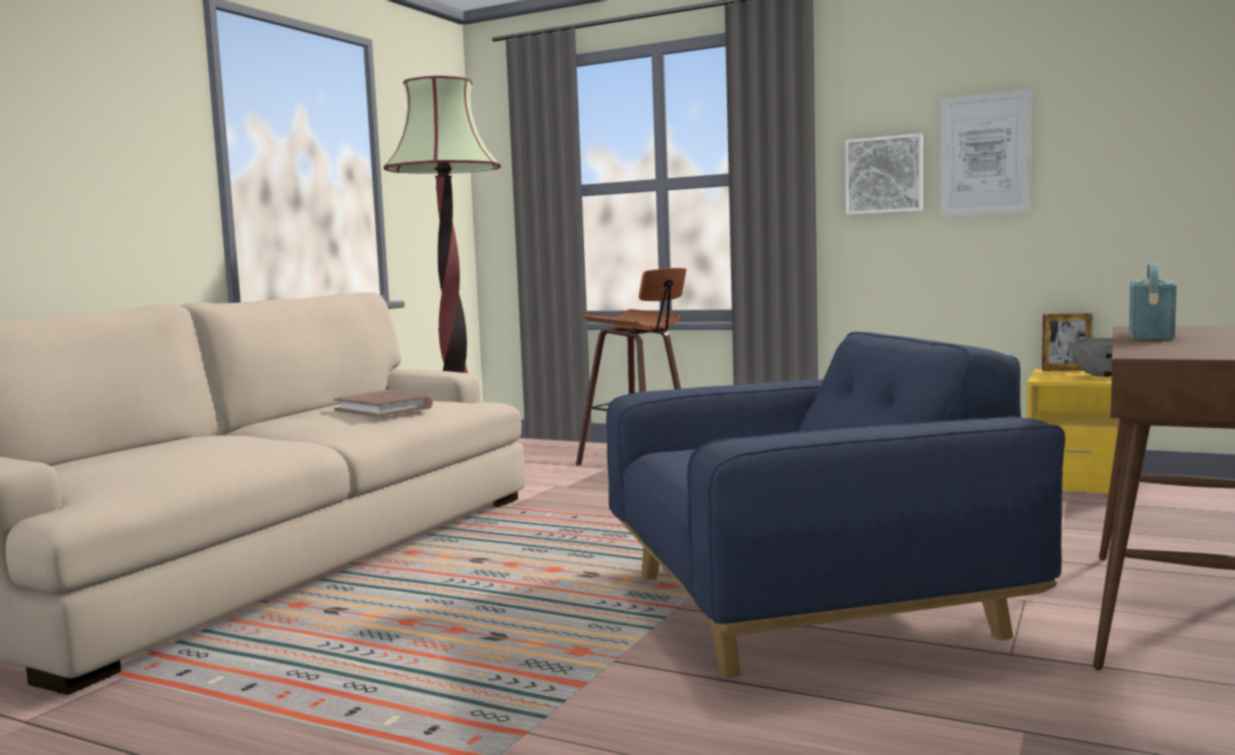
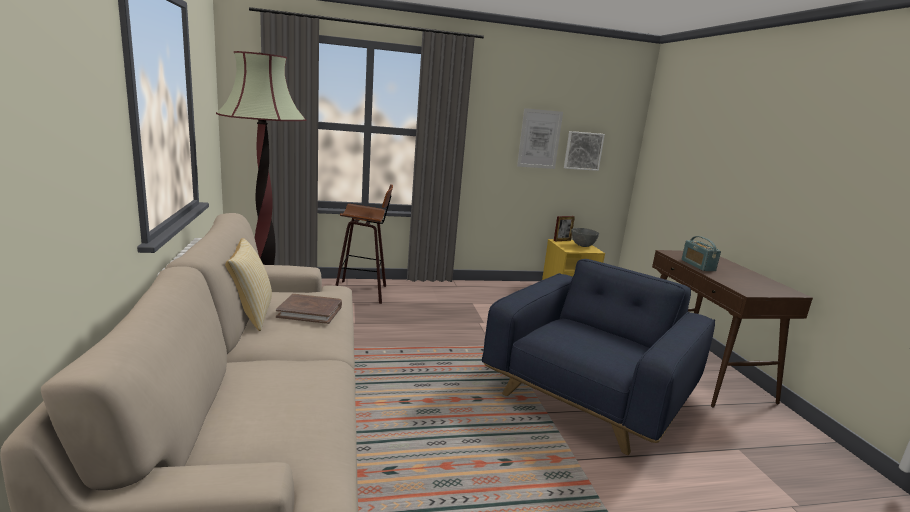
camera: 40 degrees left, 10 degrees up
picture [845,134,923,215] -> picture moved to [564,131,605,171]
none -> pillow [225,238,272,331]

